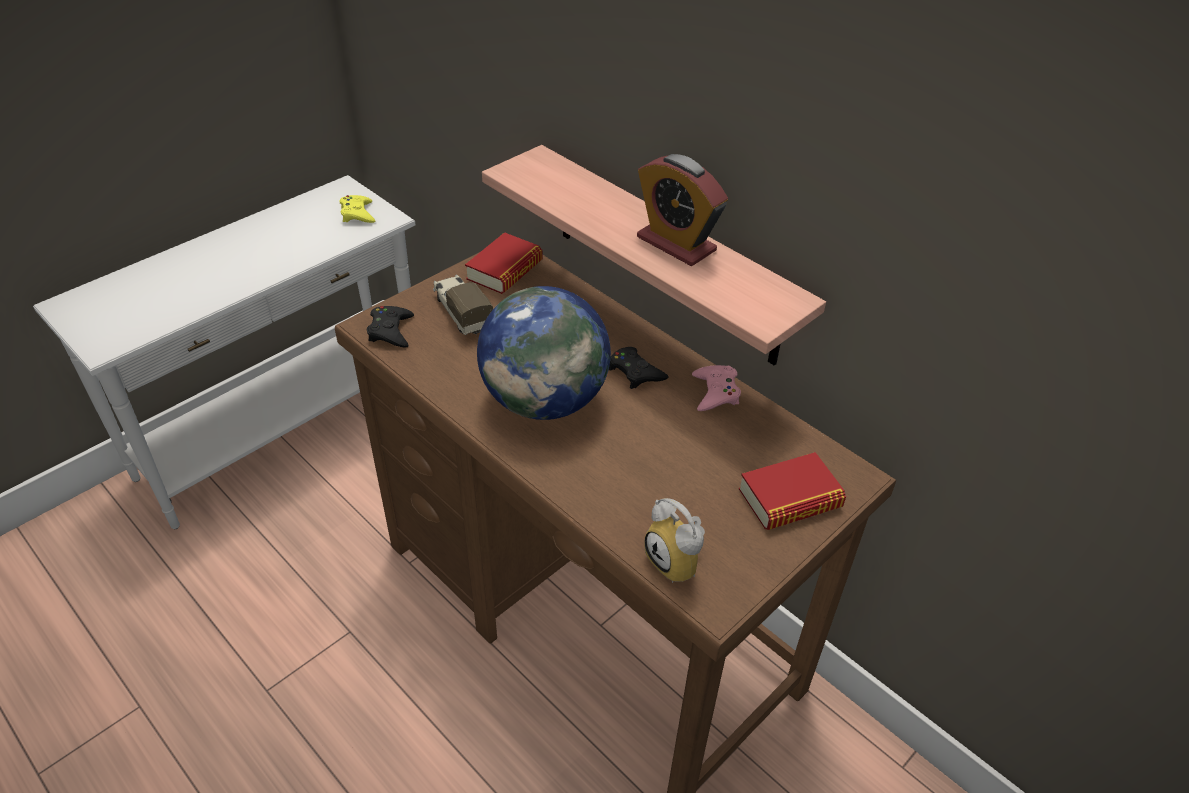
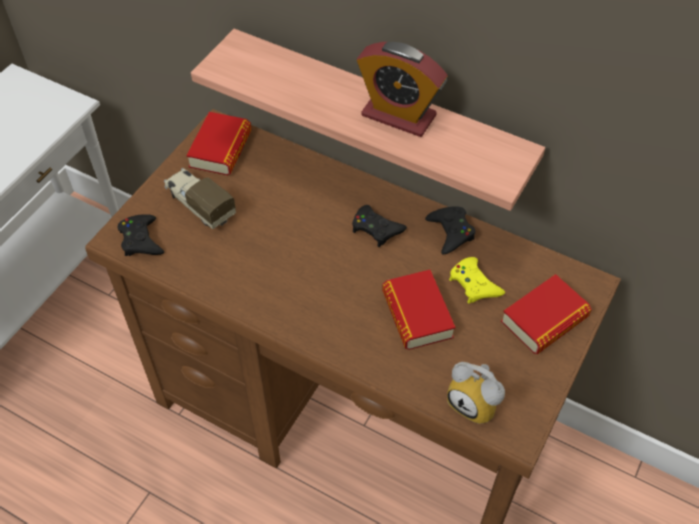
camera: 15 degrees left, 10 degrees up
yellow game controller [339,195,376,223] -> yellow game controller moved to [449,257,505,304]
globe [477,286,611,420] -> none
pink game controller [692,365,741,411] -> black game controller [425,206,475,254]
none -> book [382,270,456,350]

